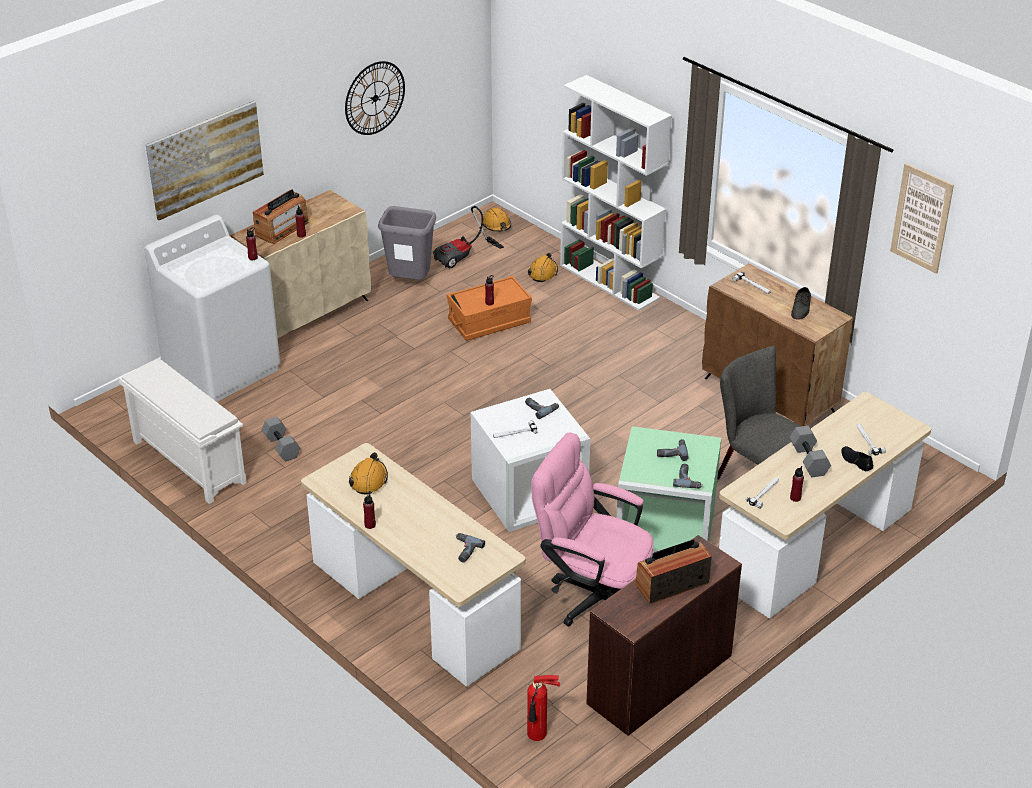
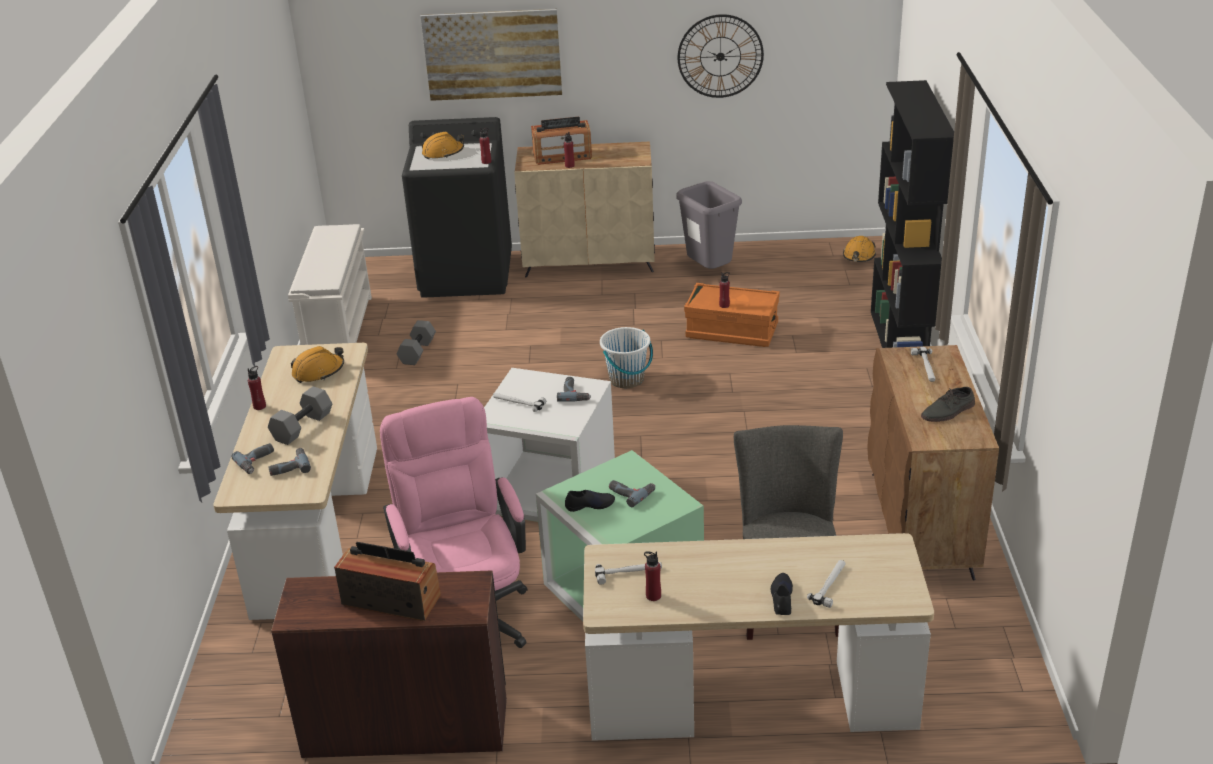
camera: 45 degrees right, 5 degrees down
white washing machine [144,215,280,402] -> black washing machine [402,117,512,298]
vacuum cleaner [433,206,504,268] -> none
fire extinguisher [527,675,560,741] -> none
orange hard hat [528,253,558,282] -> orange hard hat moved to [422,132,464,159]
white bookcase [560,75,672,311] -> black bookcase [871,80,954,348]
power drill [673,464,703,488] -> power drill moved to [231,443,274,474]
grey dumbbell [789,426,831,477] -> grey dumbbell moved to [268,386,332,445]
picture [890,163,954,274] -> none
none -> black shoe [565,490,615,512]
none -> white bucket [600,327,653,388]

